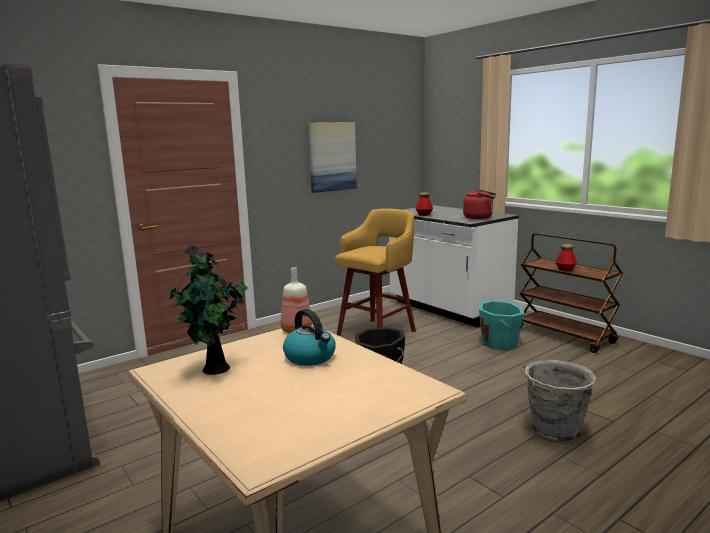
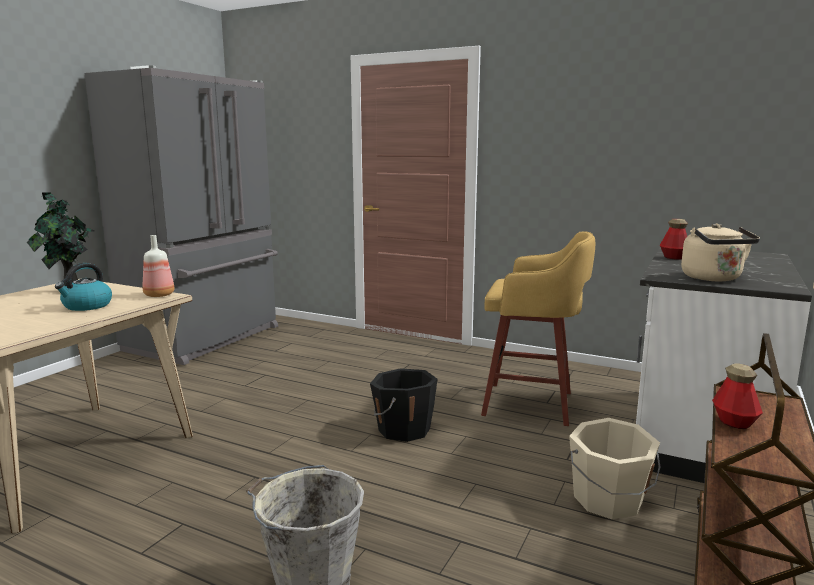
camera: 65 degrees right, 0 degrees up
picture [308,122,357,193] -> none
red kettle [463,189,496,219] -> beige kettle [681,223,760,282]
turquoise bucket [479,300,524,350] -> beige bucket [569,418,661,519]

